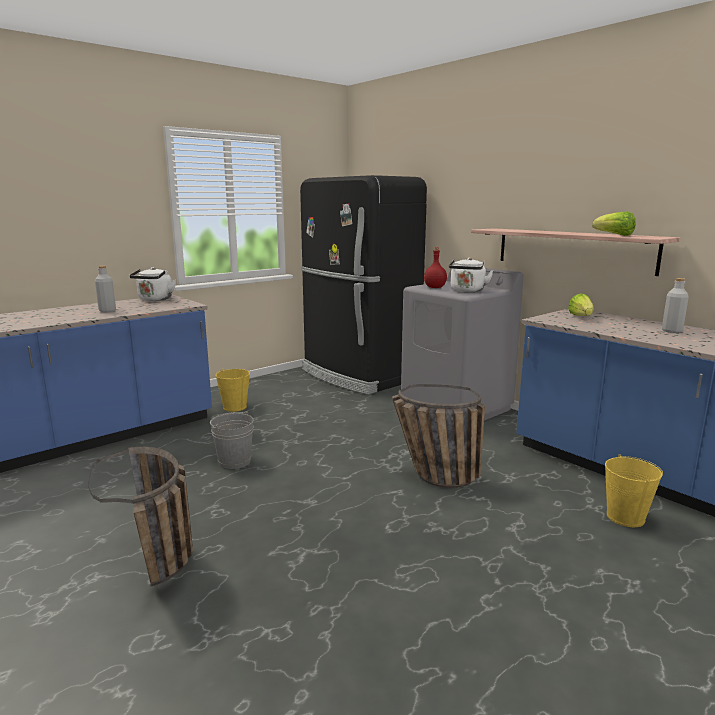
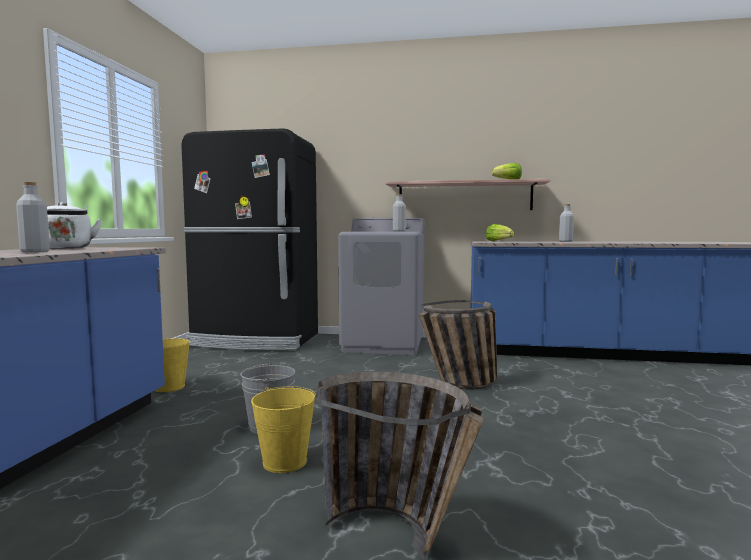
camera: 40 degrees left, 10 degrees down
red bottle [424,247,447,288] -> none
white kettle [449,257,493,292] -> grey bottle [393,194,406,231]
yellow bucket [605,454,663,527] -> yellow bucket moved to [251,386,316,473]

